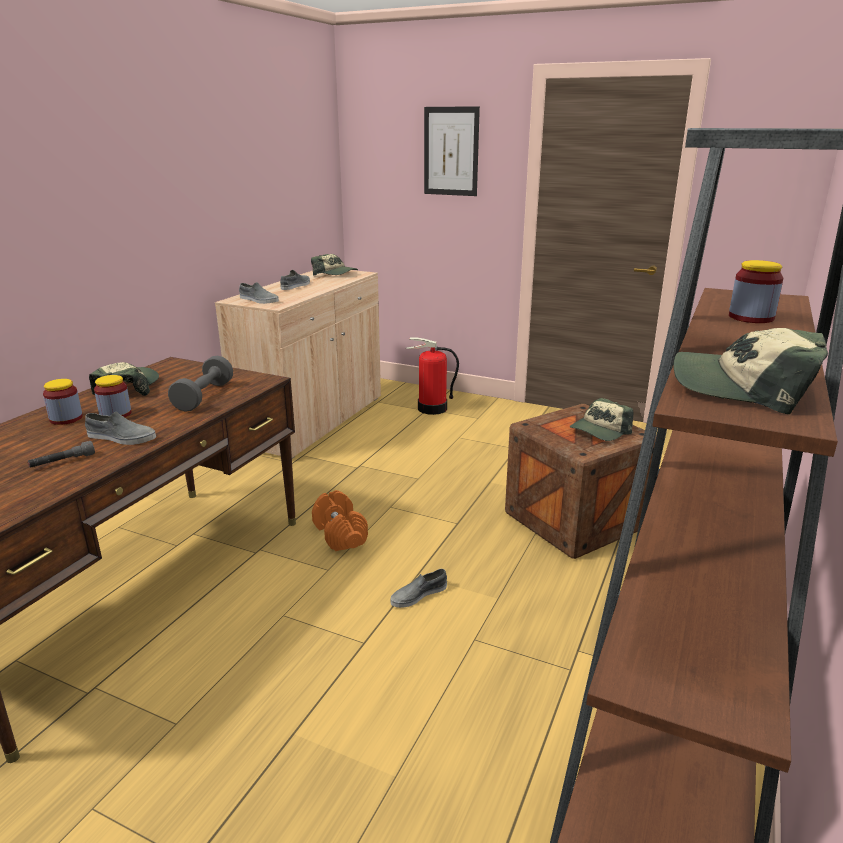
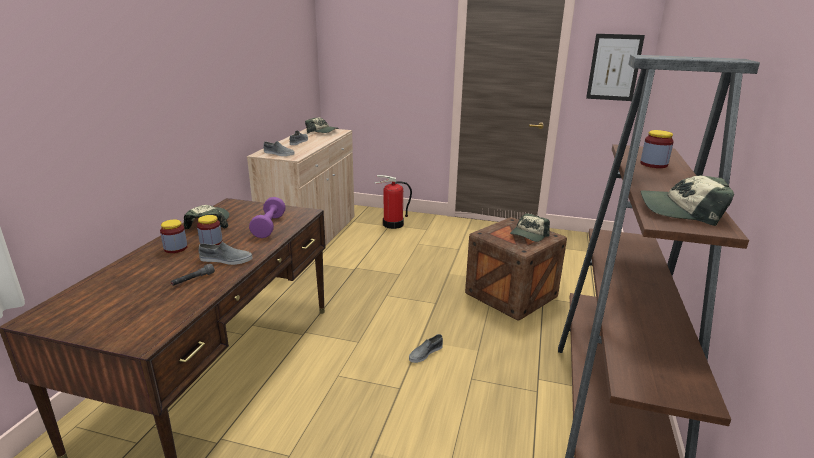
camera: 10 degrees left, 0 degrees up
grey dumbbell [168,355,233,412] -> purple dumbbell [249,197,286,238]
orange dumbbell [312,490,368,551] -> none
picture [424,106,480,196] -> picture moved to [586,34,645,101]

